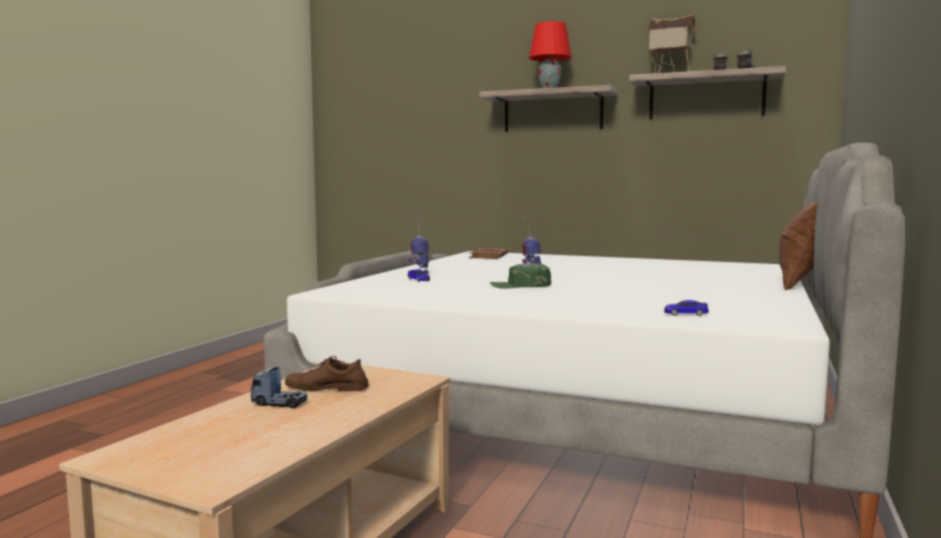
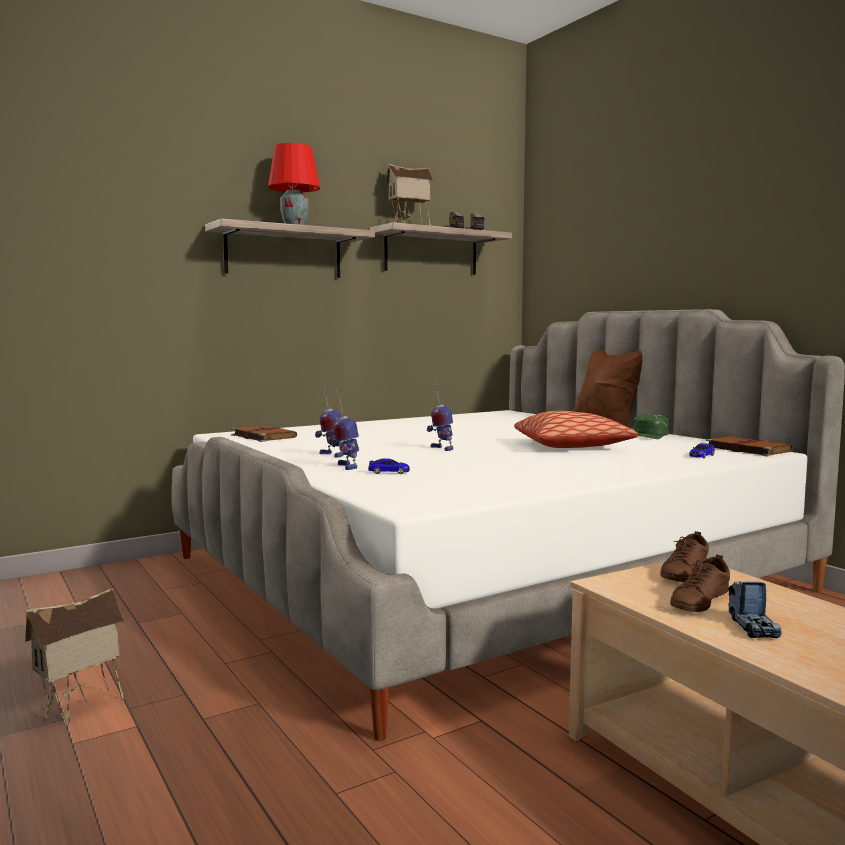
camera: 55 degrees left, 0 degrees up
toy truck [251,367,307,408] -> toy truck turned 135 degrees clockwise [728,581,782,638]
green cap [490,263,551,289] -> green cap moved to [633,414,669,439]
none -> toy house [25,588,124,725]
none -> toy robot [315,383,344,458]
none -> pillow [514,411,638,448]
none -> brown shoe [660,531,709,582]
none -> brown book [706,436,793,457]

